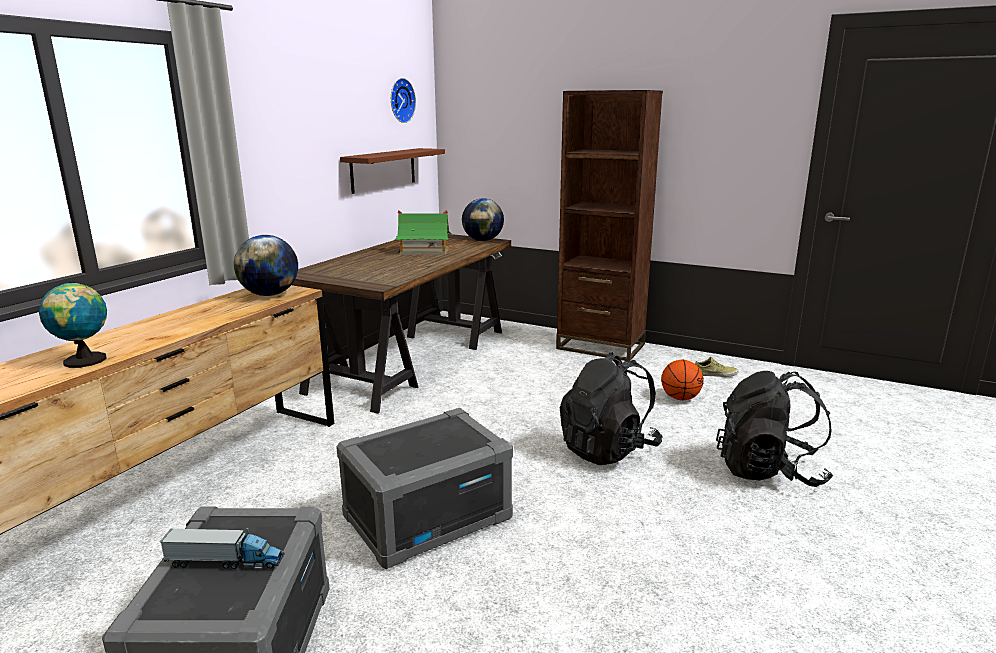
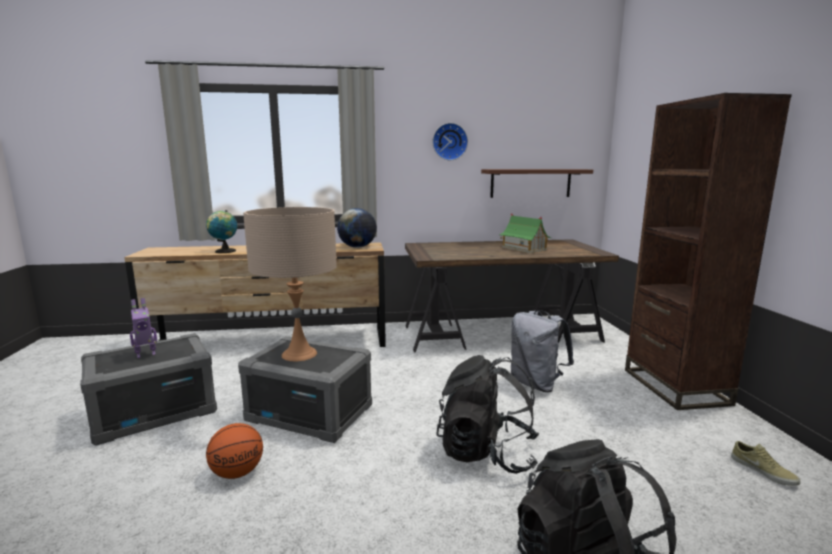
camera: 55 degrees right, 5 degrees down
toy truck [160,528,285,569] -> toy robot [130,298,157,358]
wall clock [391,78,416,123] -> wall clock moved to [433,123,468,160]
globe [462,198,504,241] -> none
basketball [661,360,704,401] -> basketball moved to [206,423,263,479]
none -> beige table lamp [243,207,337,361]
none -> grey backpack [511,310,574,392]

